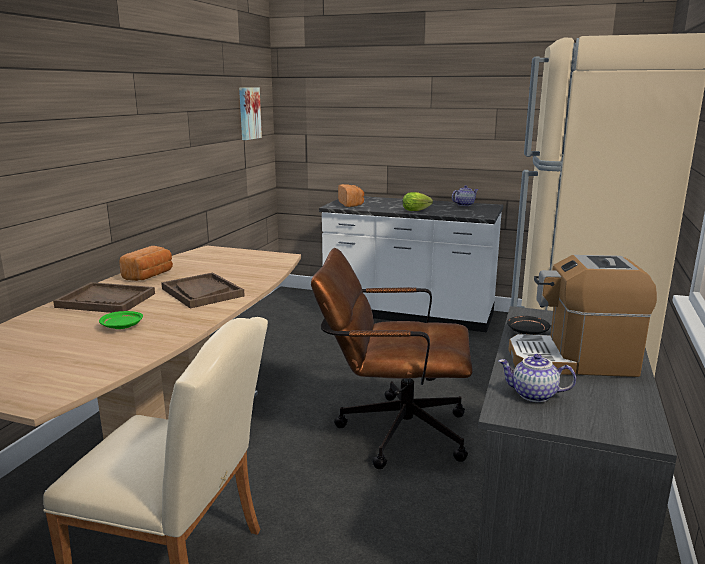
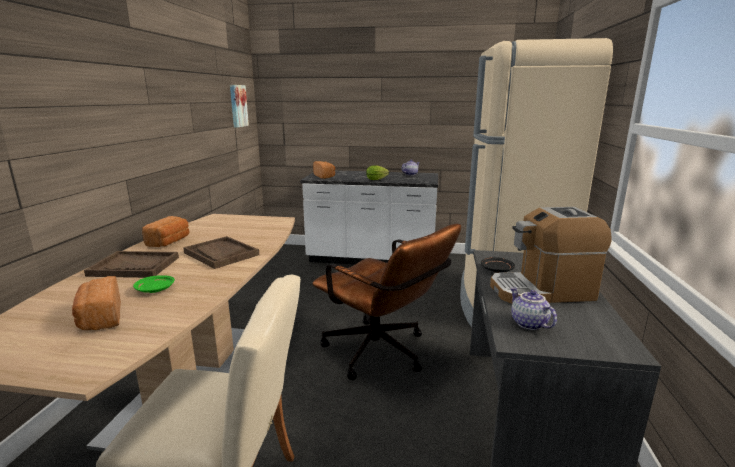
camera: 10 degrees left, 0 degrees up
brown office chair [311,248,473,469] -> brown office chair turned 135 degrees counterclockwise [312,224,461,380]
teapot [498,354,576,402] -> teapot turned 60 degrees clockwise [510,287,557,330]
none -> bread [72,276,121,330]

